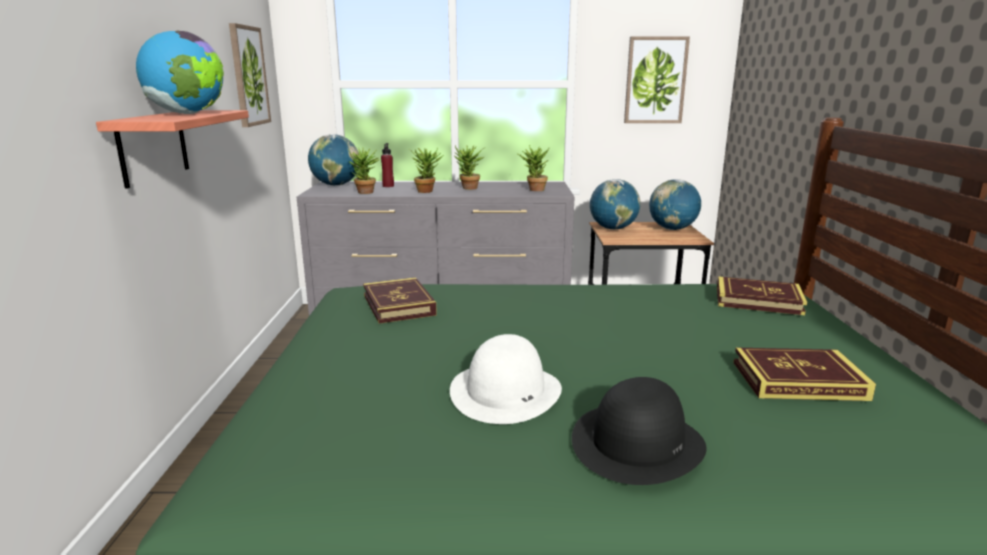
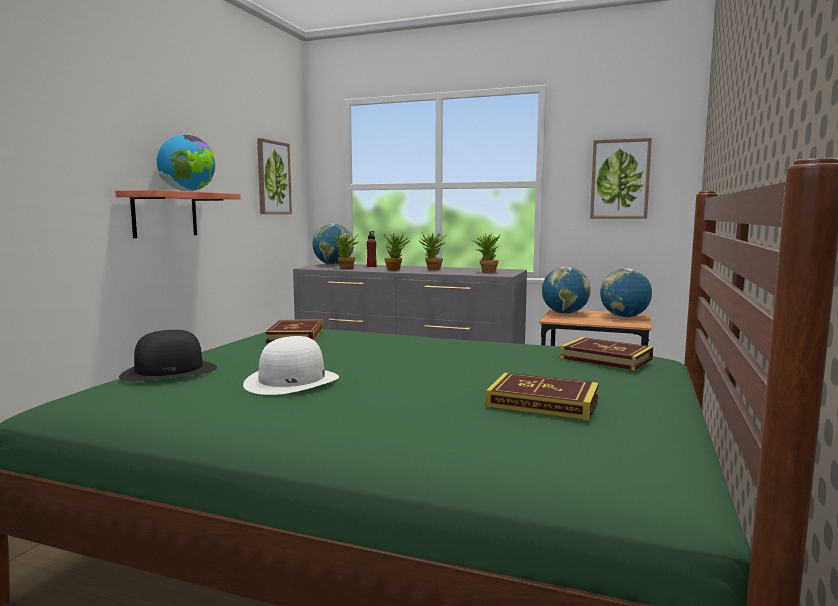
camera: 20 degrees right, 10 degrees down
black hat [572,377,707,485] -> black hat moved to [119,330,217,382]

